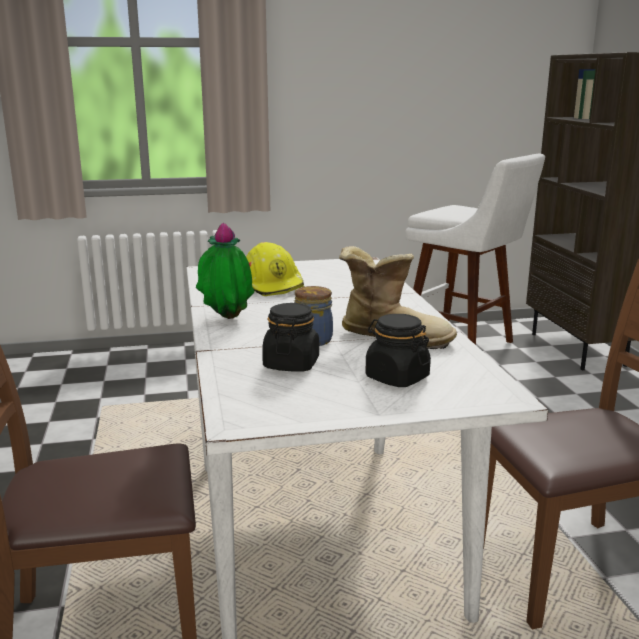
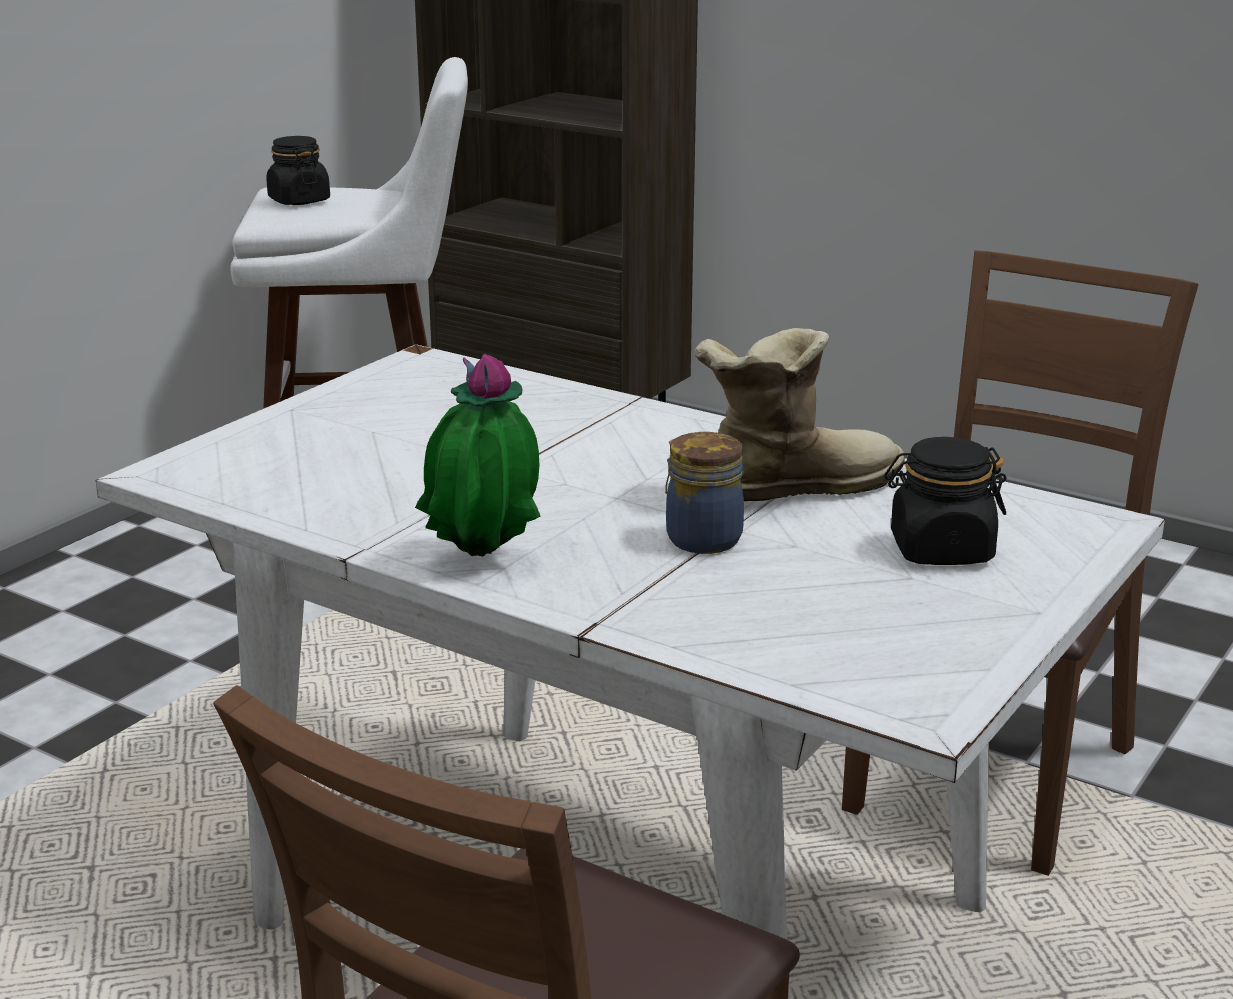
camera: 45 degrees left, 5 degrees up
yellow hard hat [246,242,305,296] -> none
black jar [262,303,319,372] -> black jar moved to [266,136,330,205]

